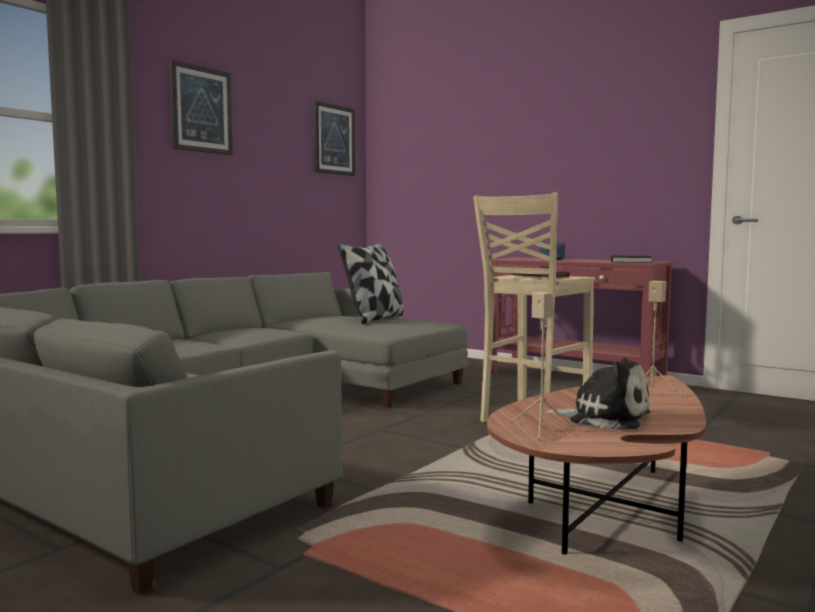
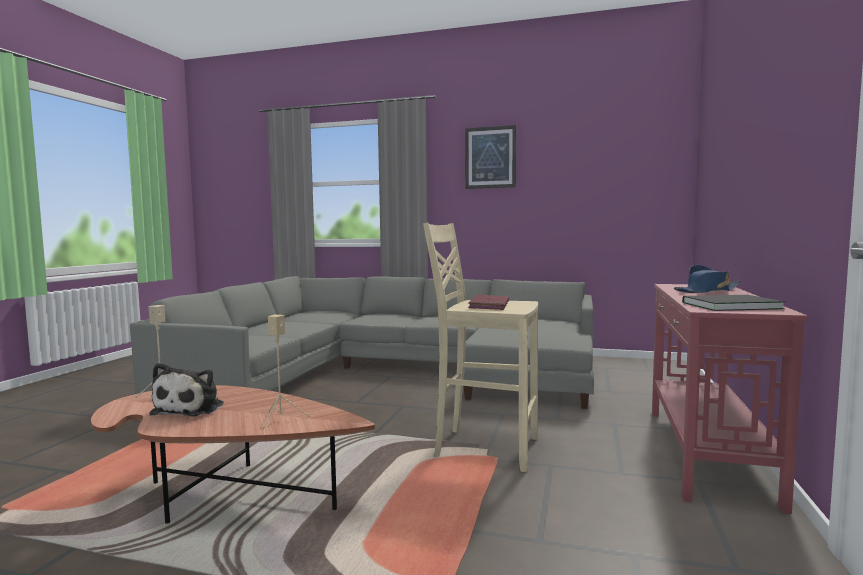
camera: 70 degrees right, 0 degrees up
picture [313,101,355,176] -> none
pillow [338,243,405,324] -> none

